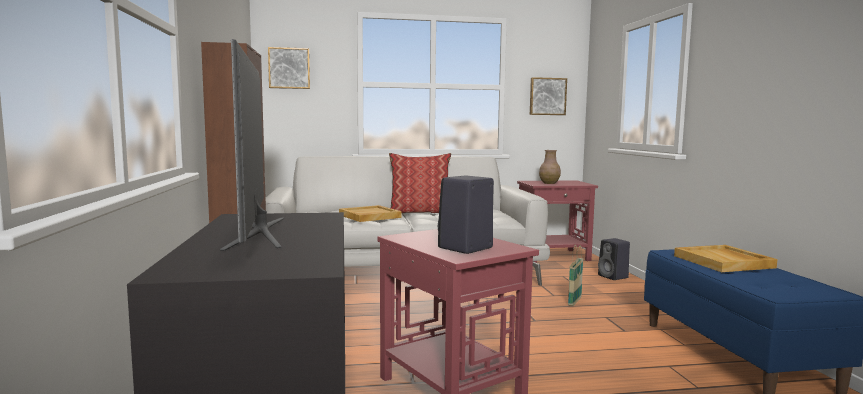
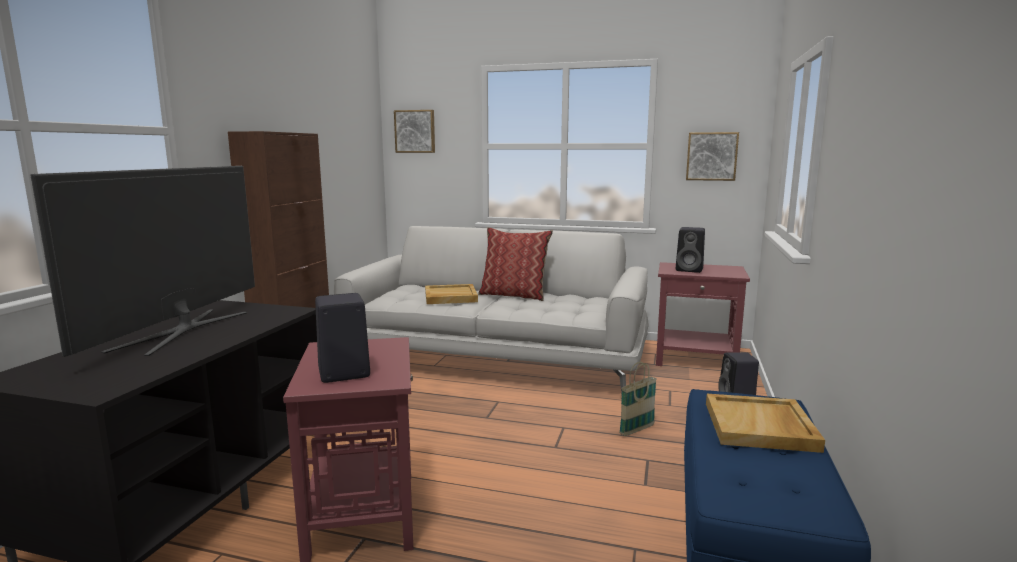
camera: 25 degrees right, 5 degrees up
brown vase [539,150,561,184] -> black speaker [676,227,705,273]

